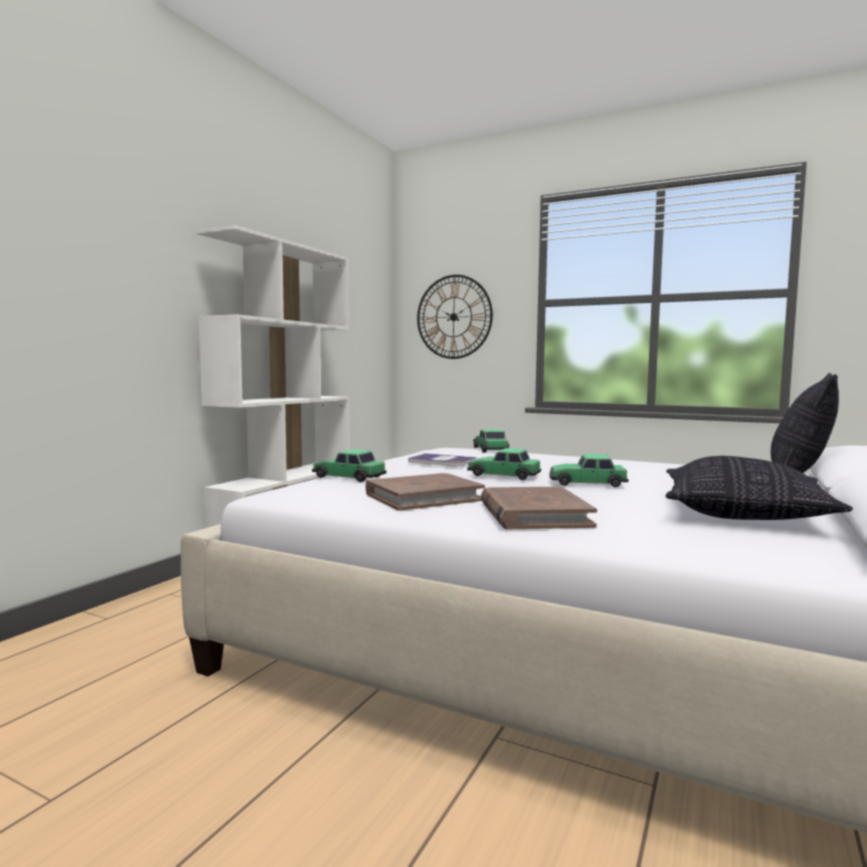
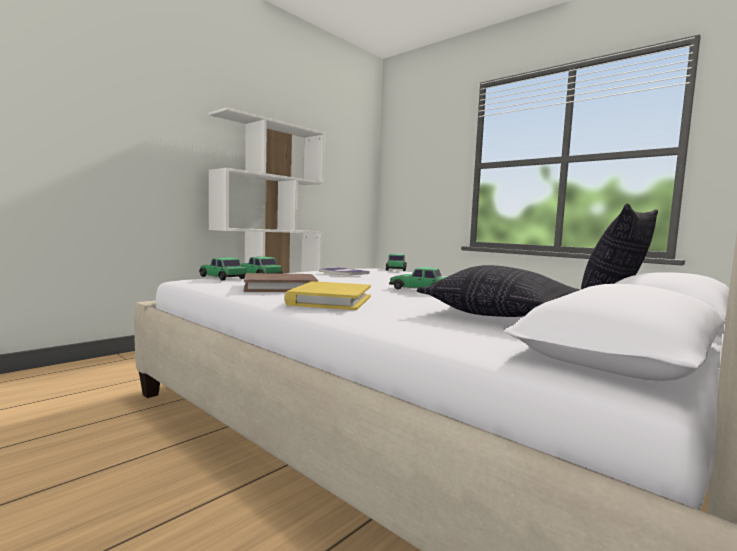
camera: 15 degrees right, 0 degrees up
wall clock [417,275,493,359] -> none
toy car [467,448,541,480] -> toy car moved to [199,257,246,280]
brown book [481,487,597,529] -> yellow book [284,281,371,310]

